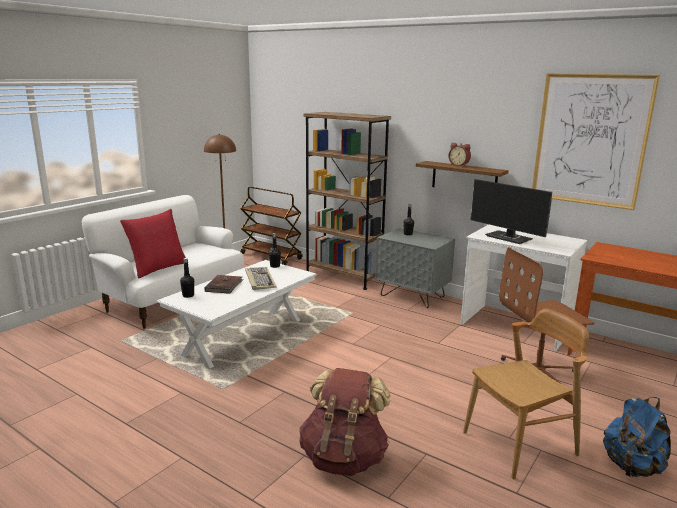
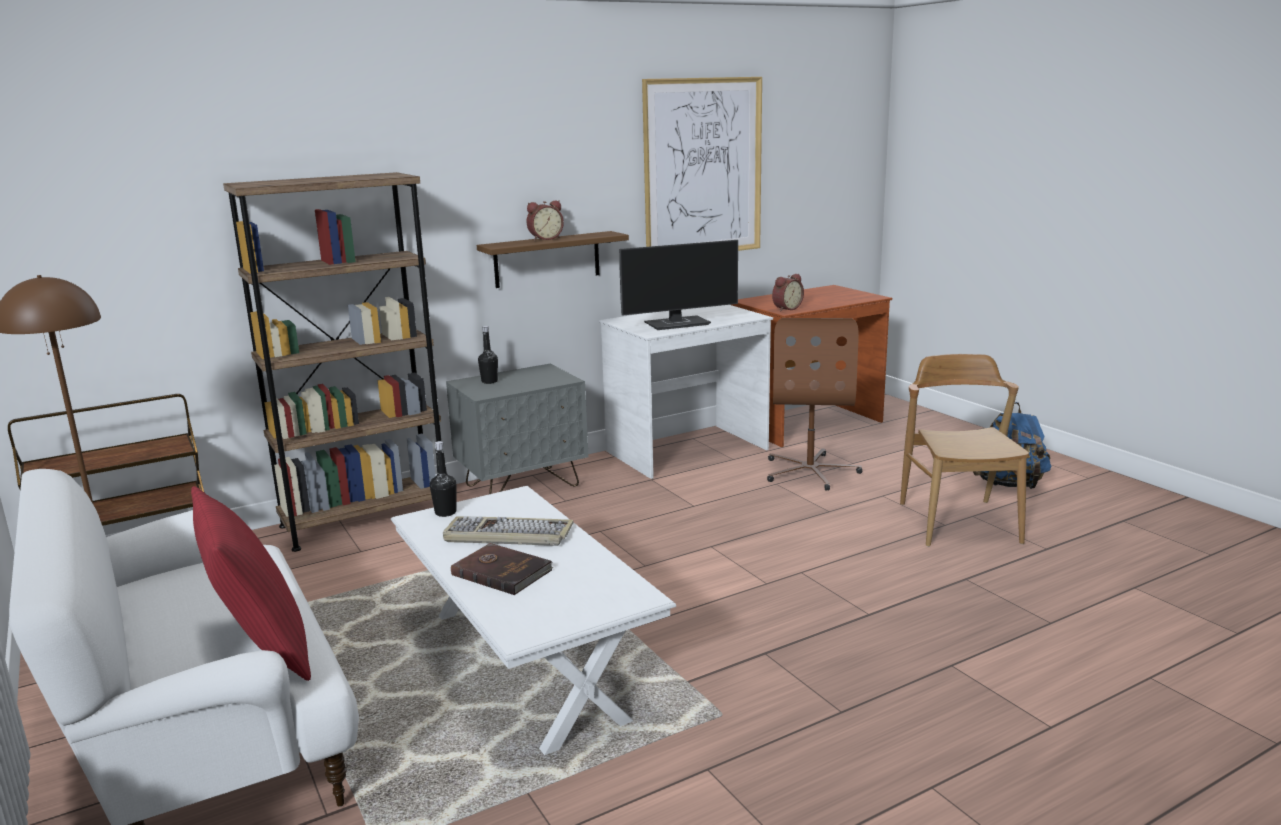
camera: 65 degrees left, 0 degrees up
black bottle [180,258,194,298] -> none
brown backpack [299,368,390,476] -> none
none -> alarm clock [772,274,804,311]

